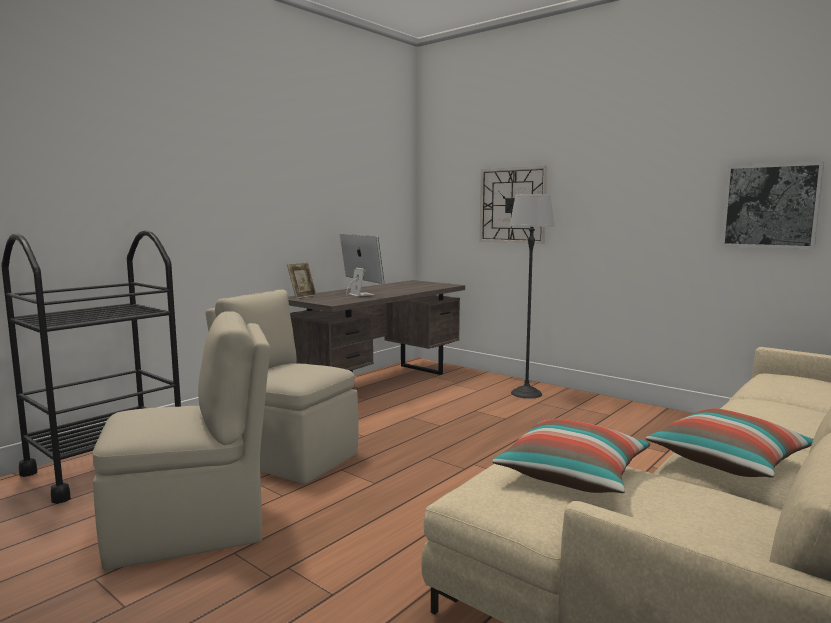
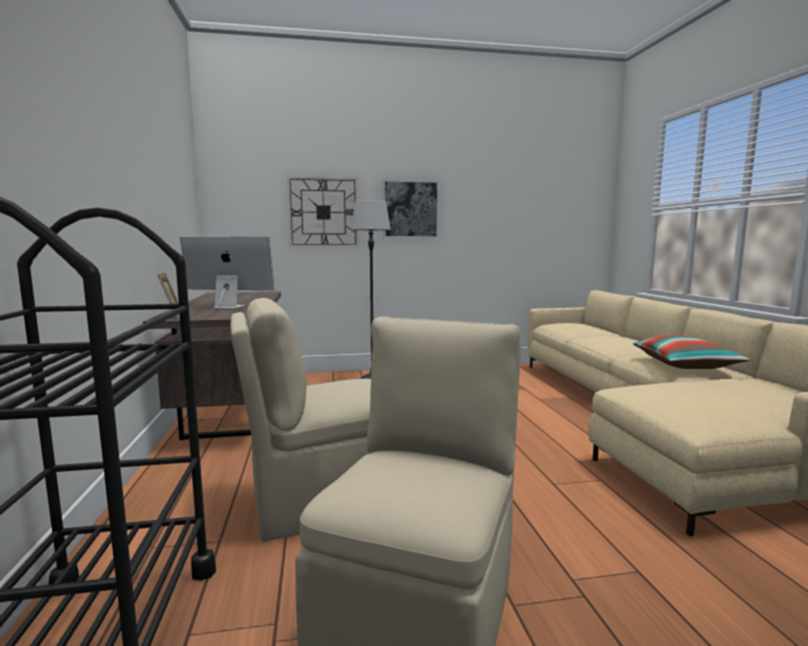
camera: 50 degrees left, 0 degrees up
pillow [492,419,650,493] -> none
picture [721,162,824,249] -> picture moved to [383,179,439,238]

